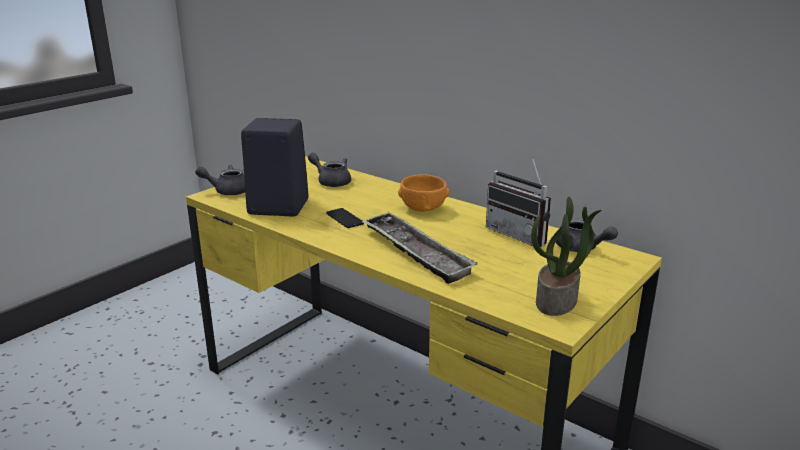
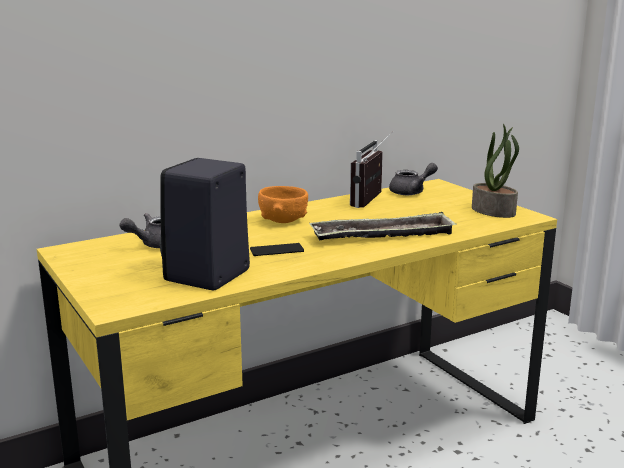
camera: 70 degrees left, 5 degrees down
grey teapot [195,164,245,195] -> none
radio [486,155,551,247] -> radio turned 135 degrees clockwise [350,132,393,208]

